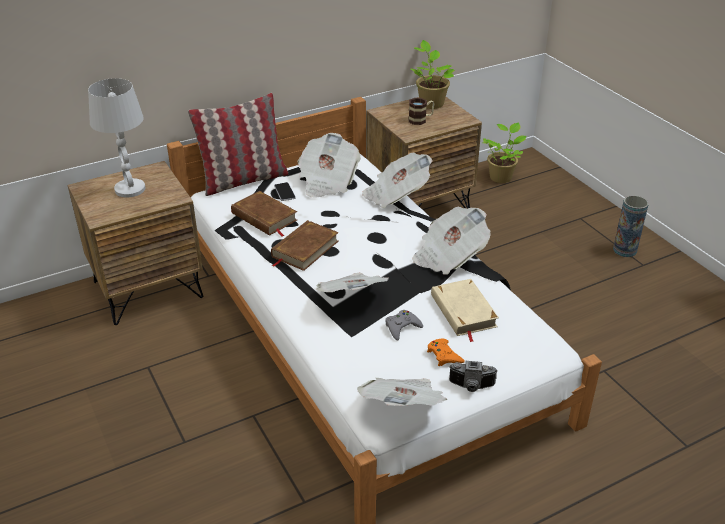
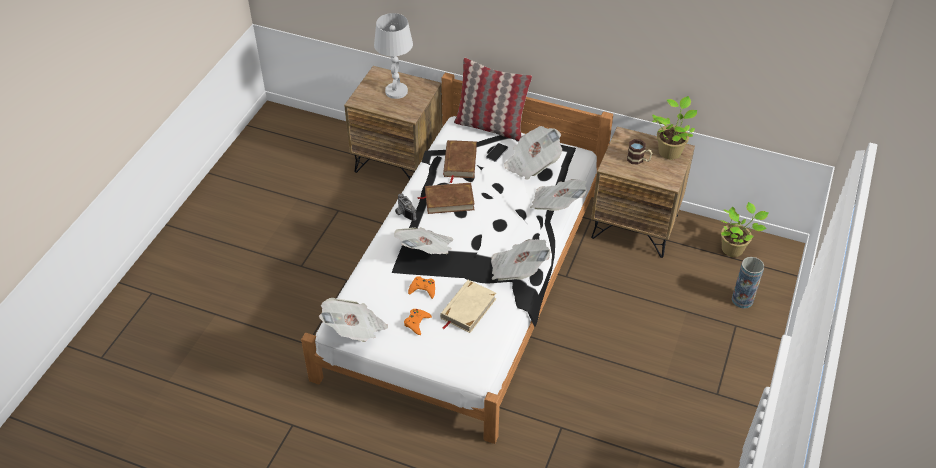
camera: 50 degrees right, 10 degrees up
grey game controller [385,310,423,341] -> orange game controller [408,276,435,299]
camera [449,361,498,392] -> camera moved to [395,194,417,221]
vase [613,195,649,257] -> vase moved to [732,257,764,309]

